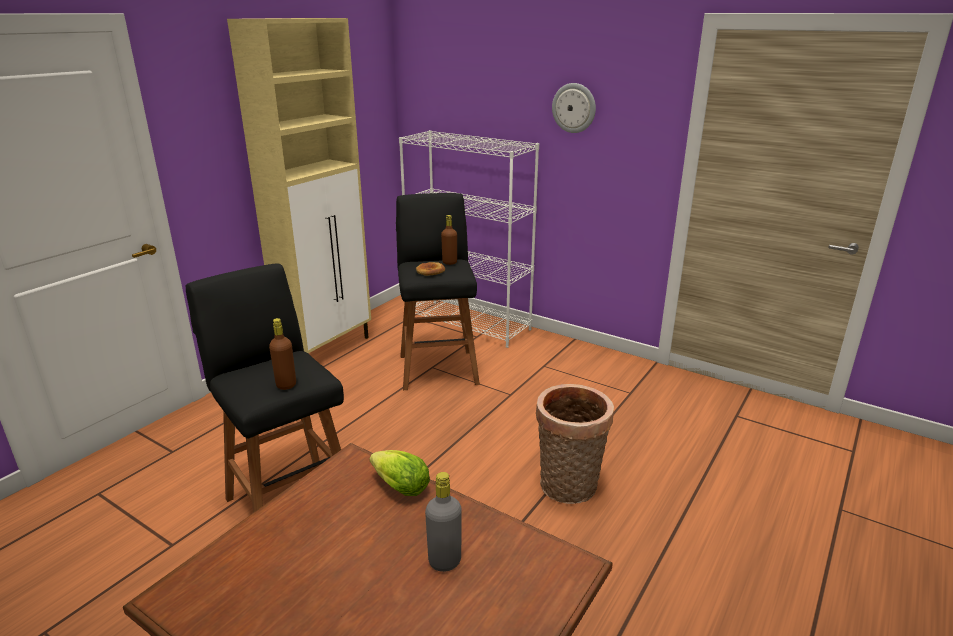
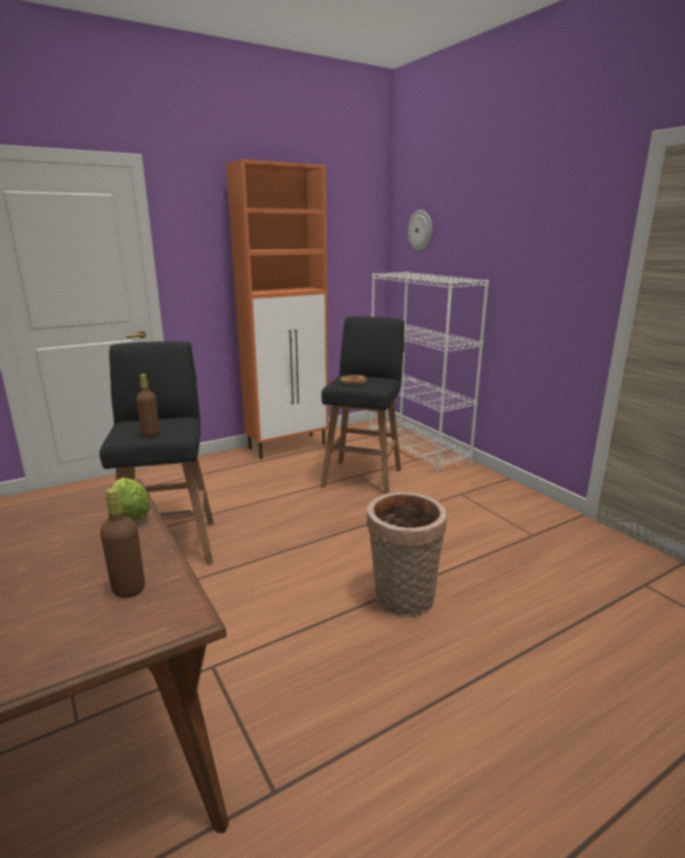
camera: 25 degrees right, 5 degrees down
beige cabinet [227,18,371,353] -> orange cabinet [226,159,329,459]
grey bottle [425,472,462,572] -> none
brown bottle [441,215,457,265] -> brown bottle moved to [100,488,145,598]
wall clock [552,83,596,133] -> wall clock moved to [408,210,433,251]

